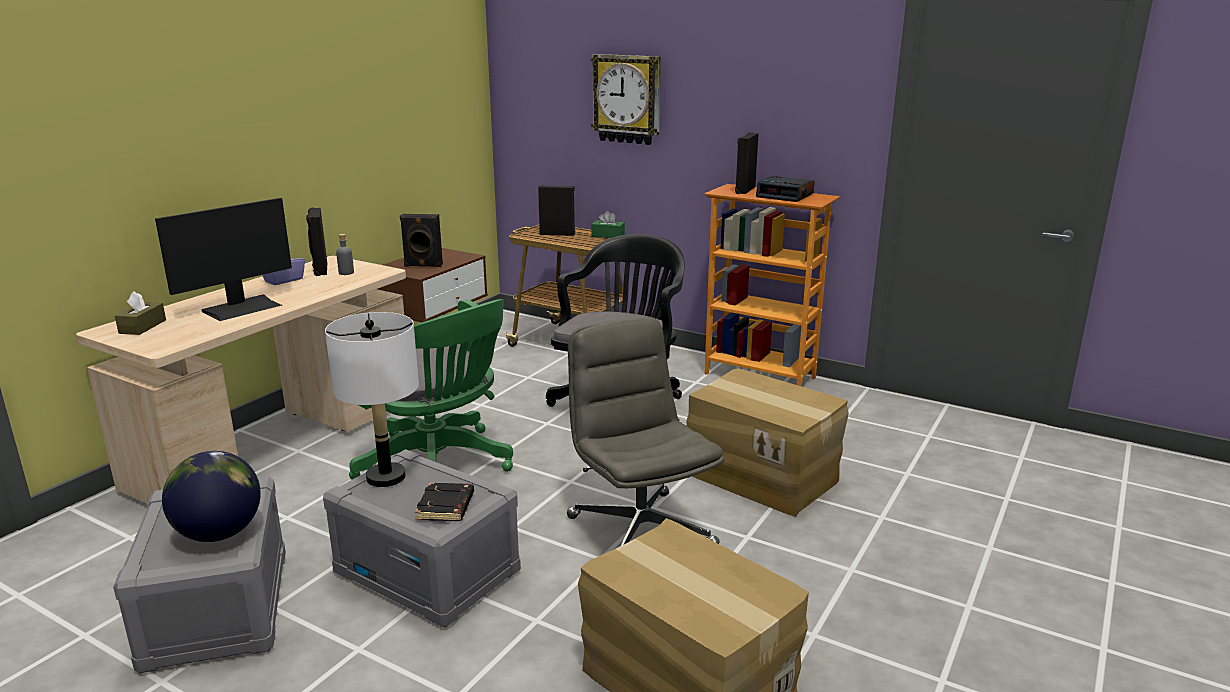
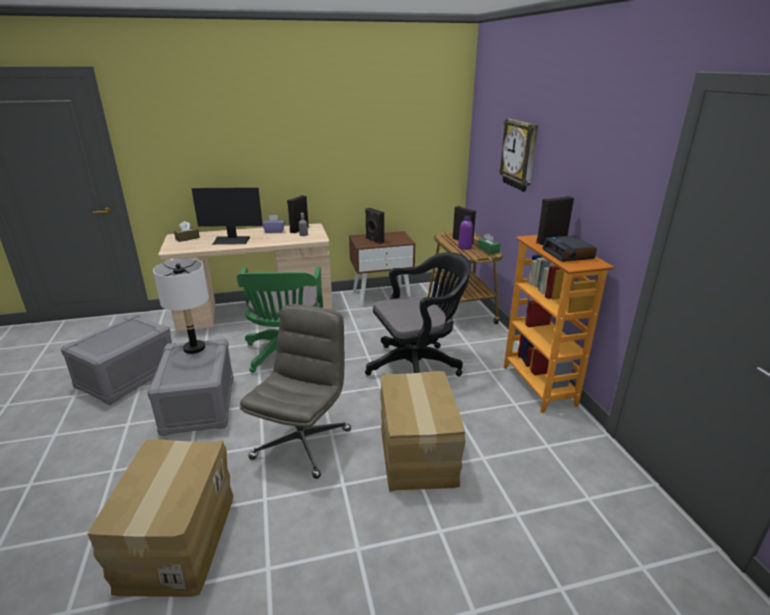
camera: 45 degrees right, 5 degrees up
globe [162,451,261,542] -> none
black book [415,482,474,521] -> none
none -> purple bottle [458,215,473,250]

